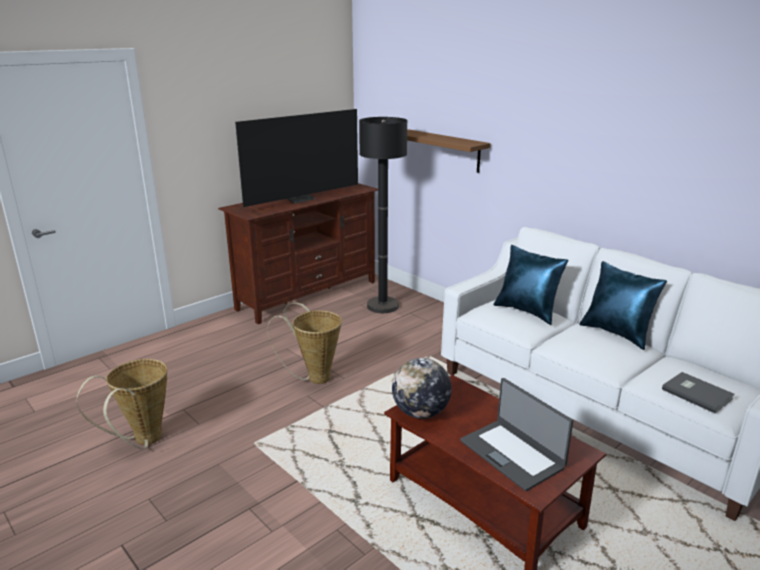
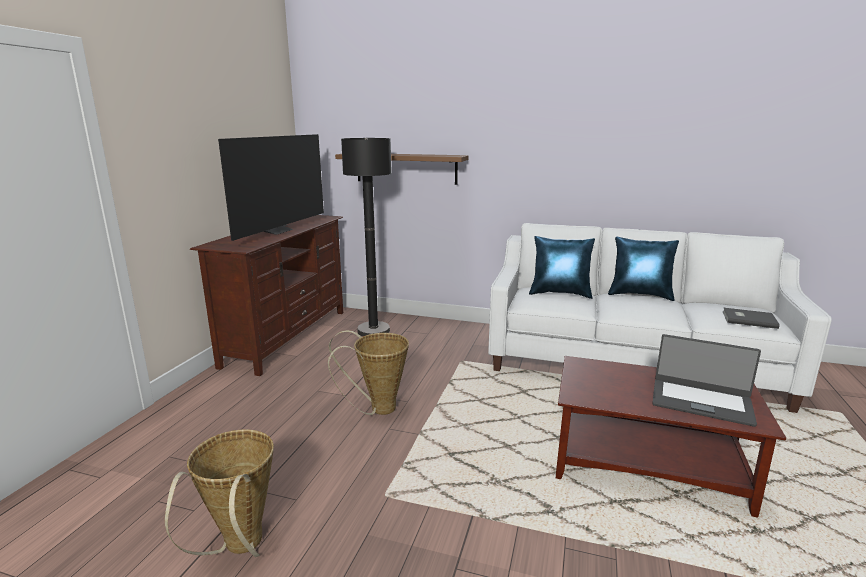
camera: 30 degrees left, 5 degrees down
globe [392,358,452,419] -> none

